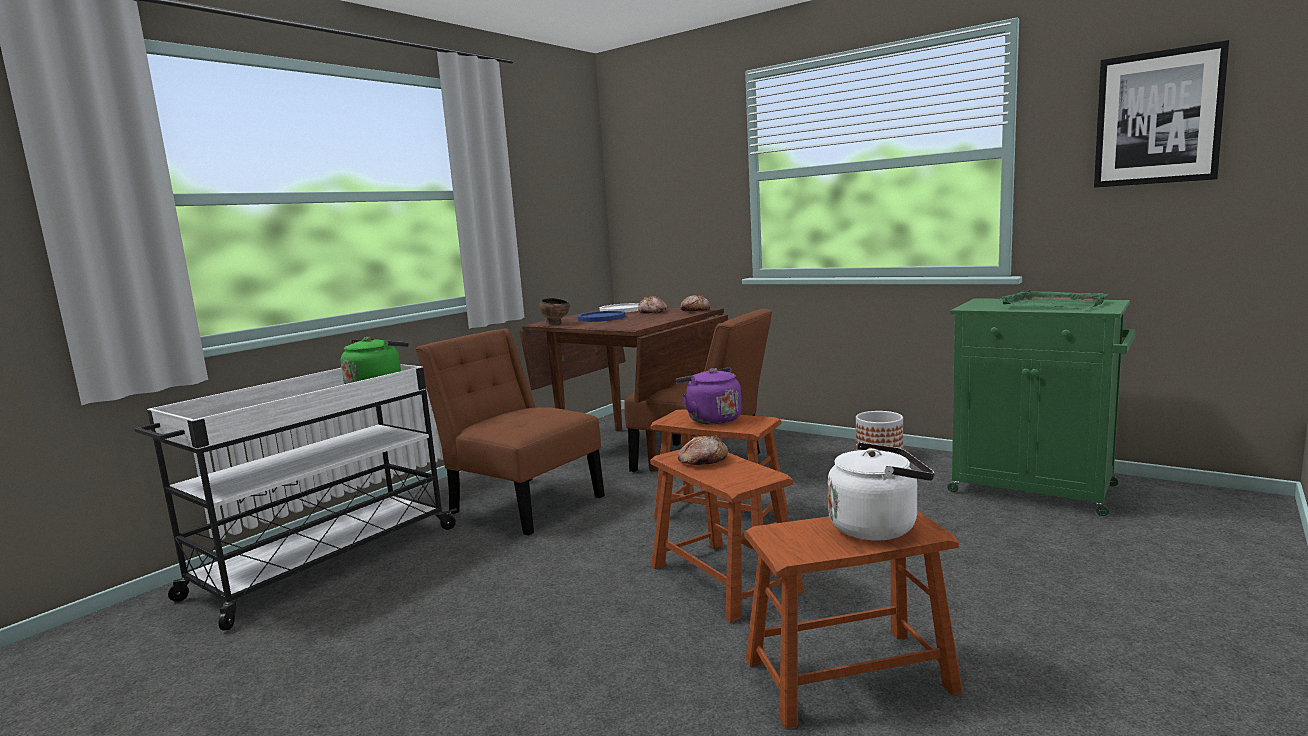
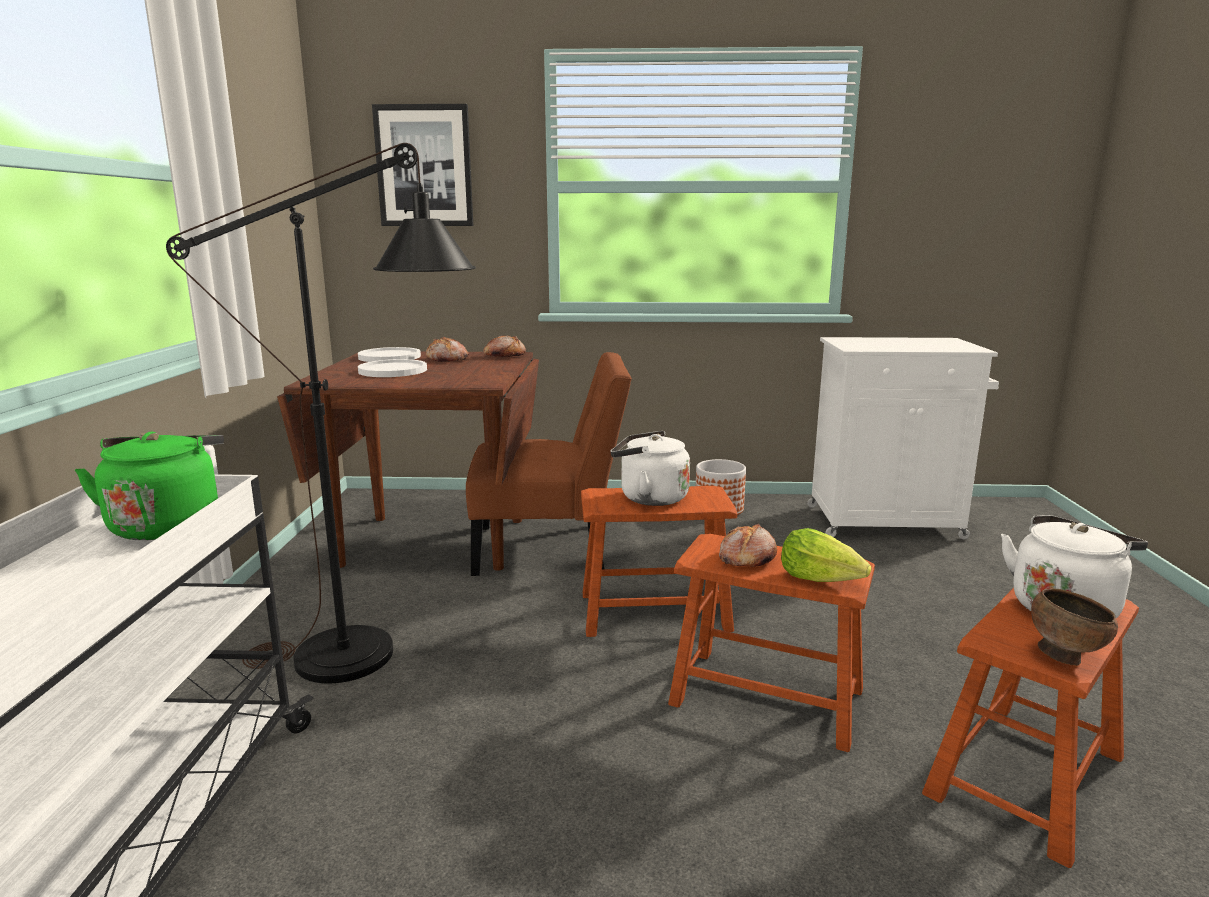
camera: 35 degrees left, 5 degrees up
brown chair [415,329,605,536] -> black floor lamp [166,143,476,683]
brown bowl [539,298,570,325] -> brown bowl moved to [1031,588,1118,666]
blue plate [578,311,625,322] -> white plate [358,359,427,377]
purple kettle [676,368,742,425] -> white kettle [610,431,690,506]
green cabinet [947,298,1136,516] -> white cabinet [807,337,999,539]
green tray [999,289,1108,309] -> none
picture [1094,40,1229,187] -> picture moved to [372,104,473,226]
none -> lettuce [781,528,872,582]

